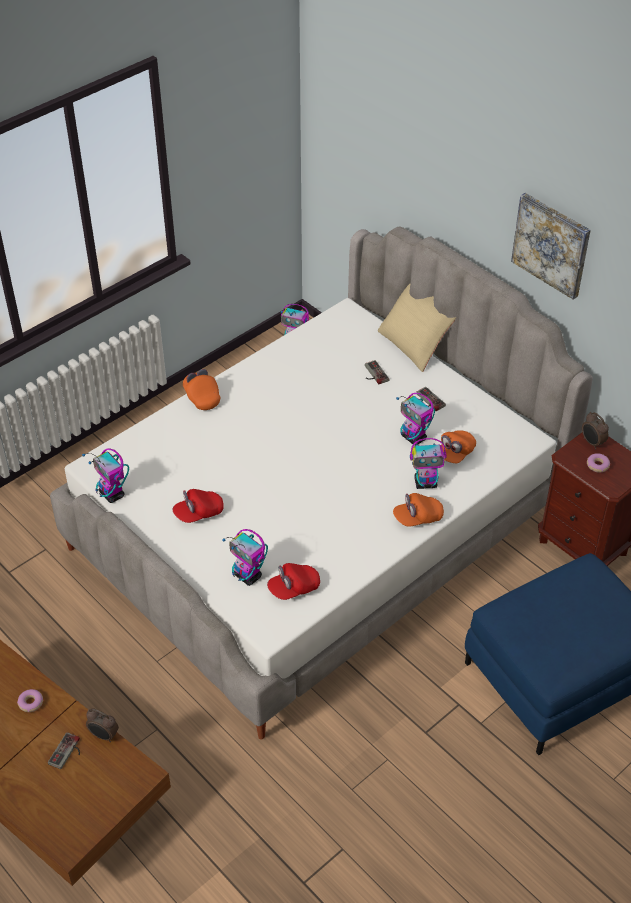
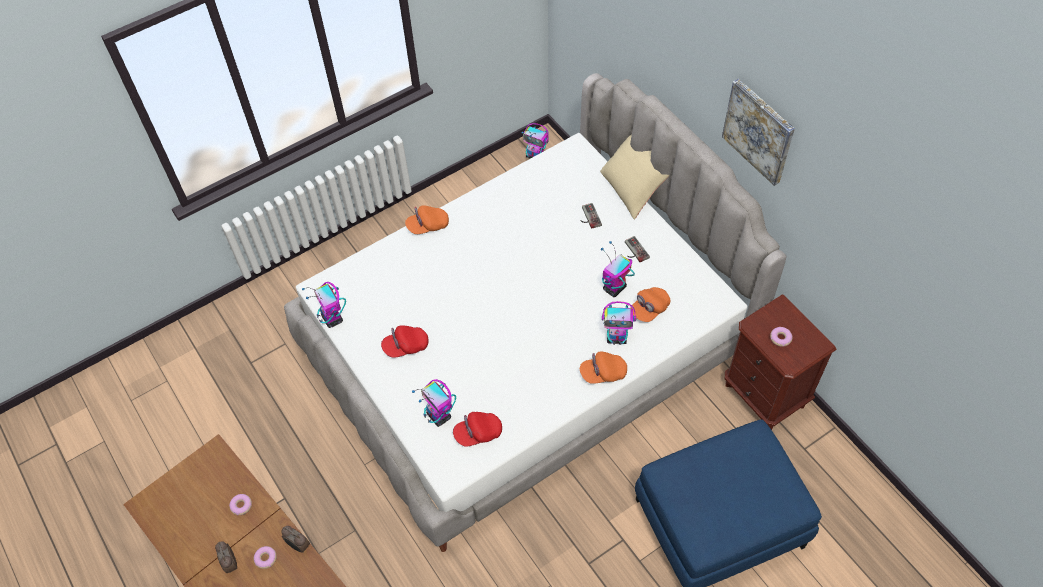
camera: 10 degrees right, 10 degrees up
game controller [48,732,80,769] -> donut [254,546,277,569]
orange cap [183,369,220,410] -> orange cap turned 90 degrees counterclockwise [405,205,449,234]
toy robot [396,393,435,446] -> toy robot turned 75 degrees clockwise [601,241,635,297]
alarm clock [582,412,609,449] -> alarm clock moved to [215,541,237,573]

